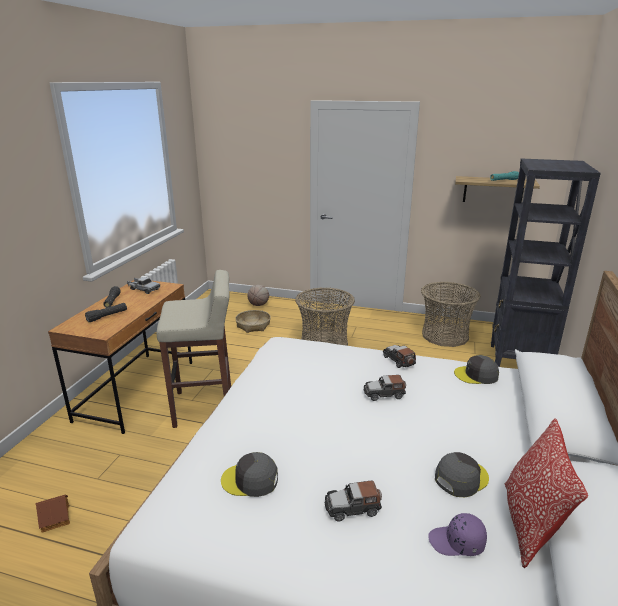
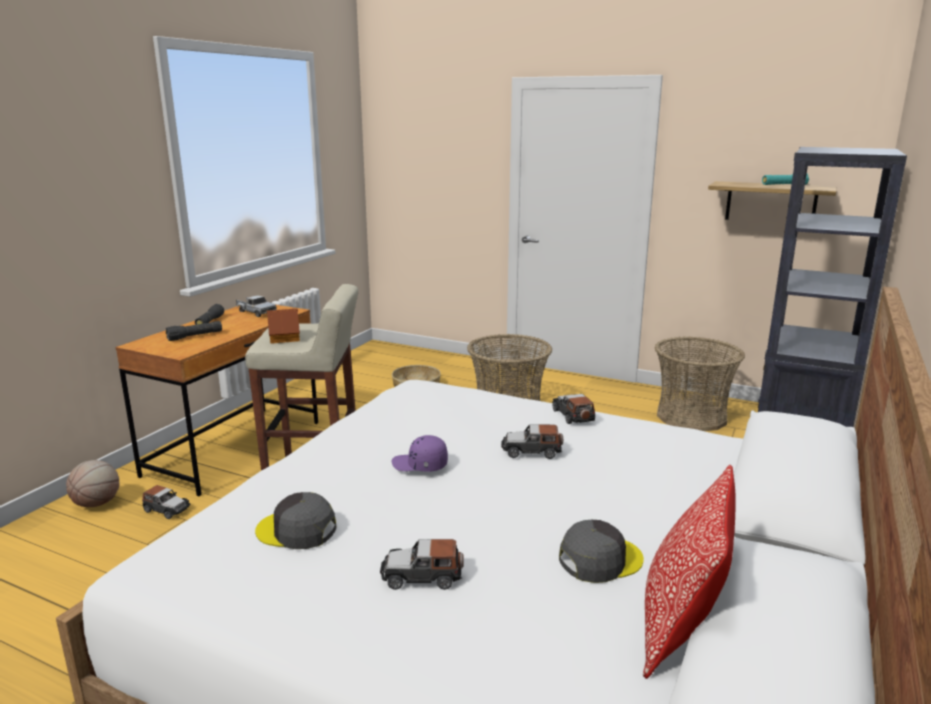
camera: 10 degrees right, 5 degrees down
toy house [35,495,70,532] -> toy house moved to [267,309,300,344]
basketball [247,285,269,306] -> basketball moved to [66,460,119,507]
purple cap [428,513,487,556] -> purple cap moved to [391,435,448,472]
grey cap [454,355,499,384] -> none
none -> toy car [142,485,191,519]

